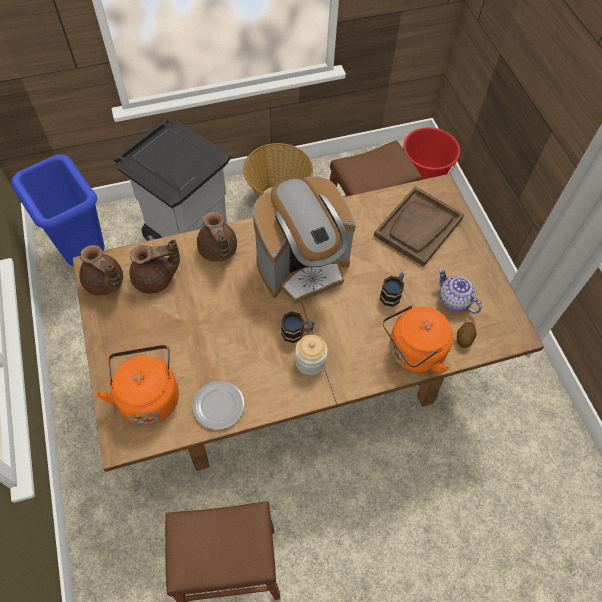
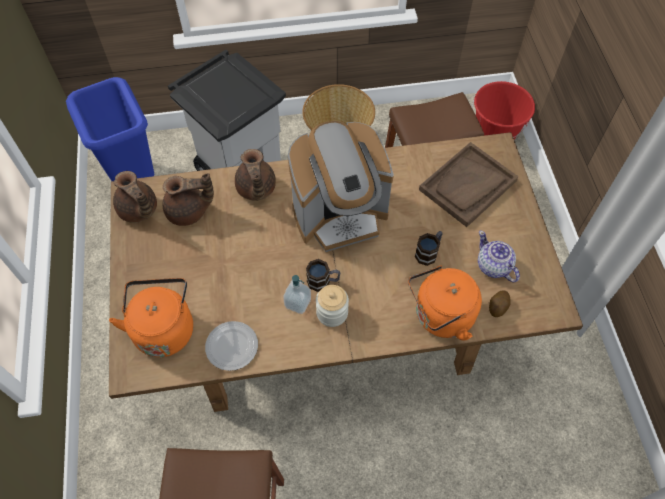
camera: 10 degrees right, 0 degrees up
none -> soap dispenser [283,275,311,314]

